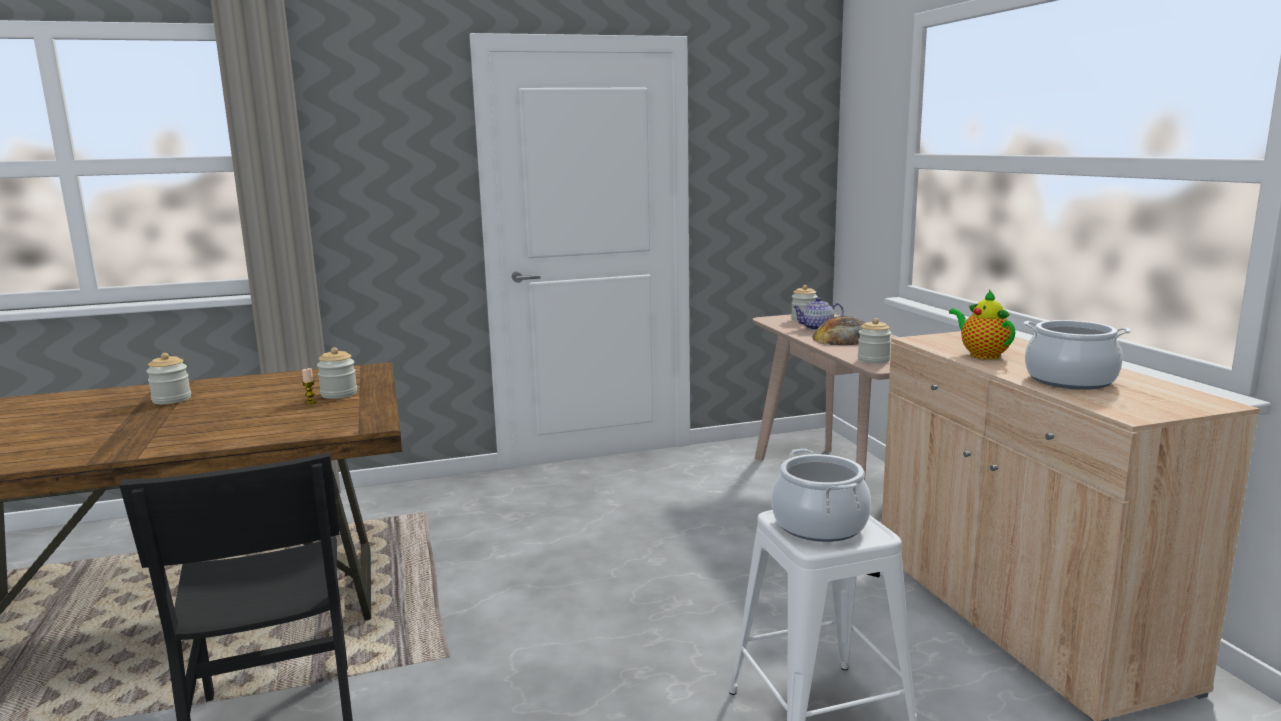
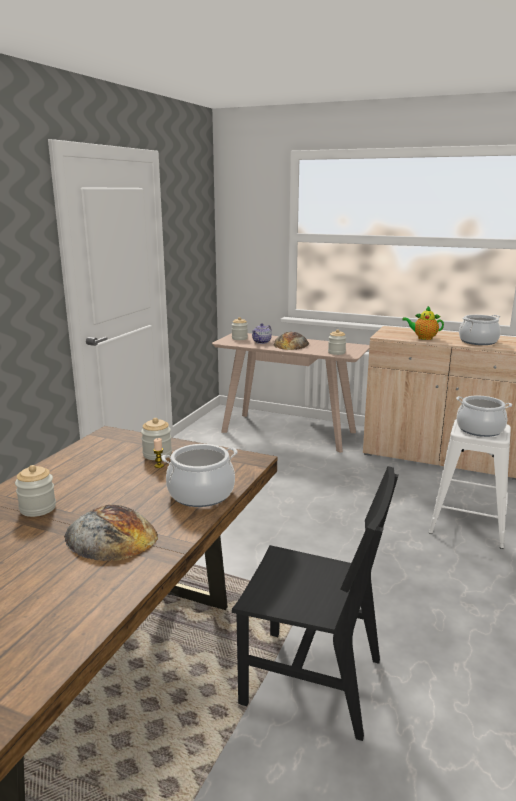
camera: 50 degrees left, 5 degrees up
none -> bread [64,505,158,561]
none -> cooking pot [161,444,238,507]

